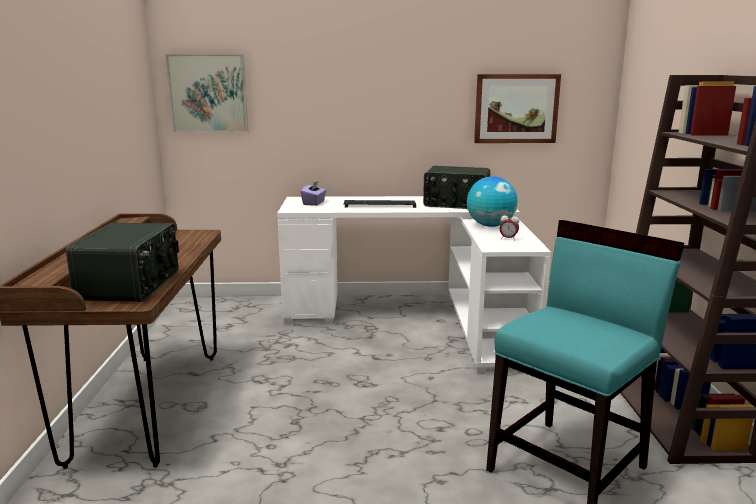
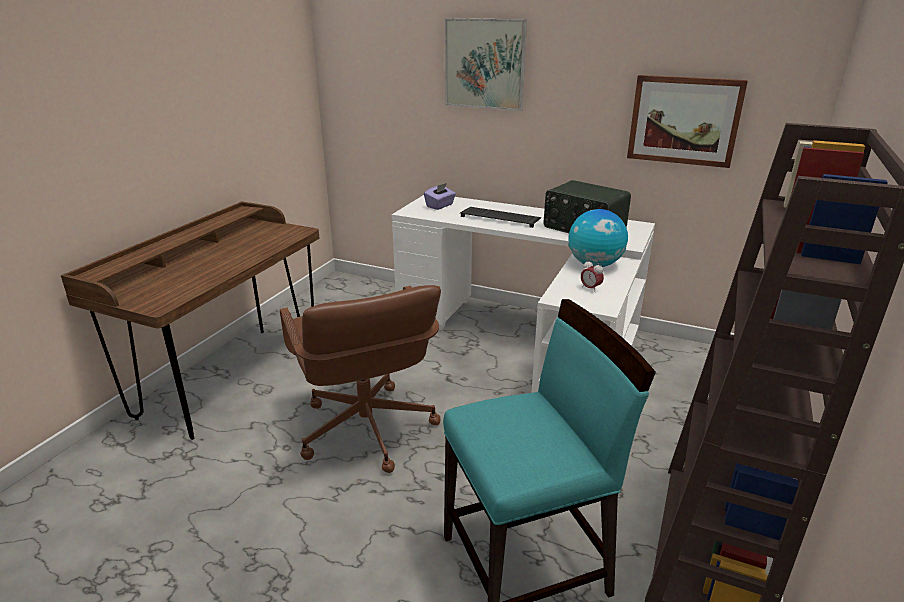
camera: 25 degrees right, 10 degrees up
radio [66,222,179,302] -> none
picture [165,54,248,132] -> picture moved to [445,18,527,111]
none -> brown office chair [280,285,441,473]

